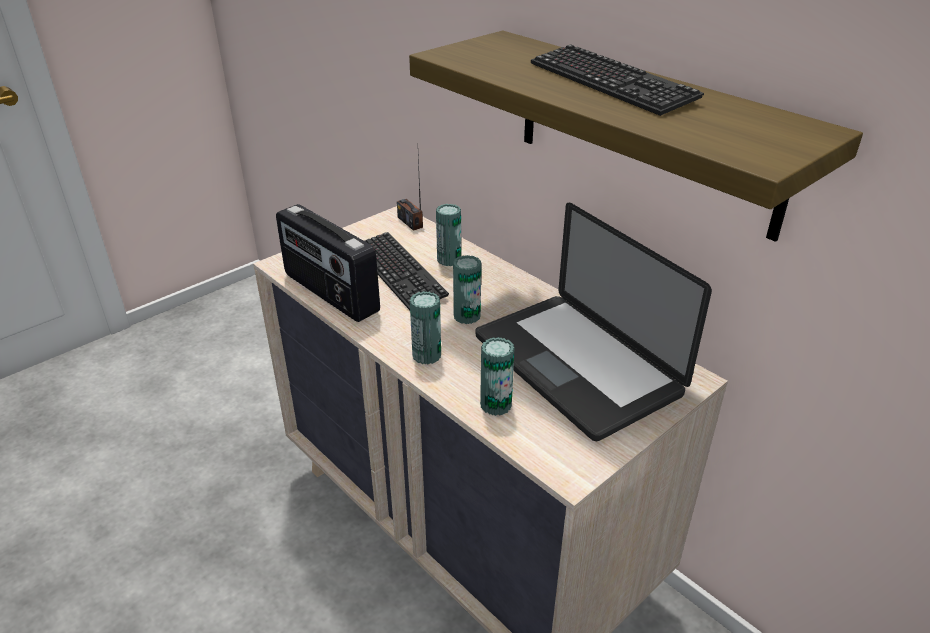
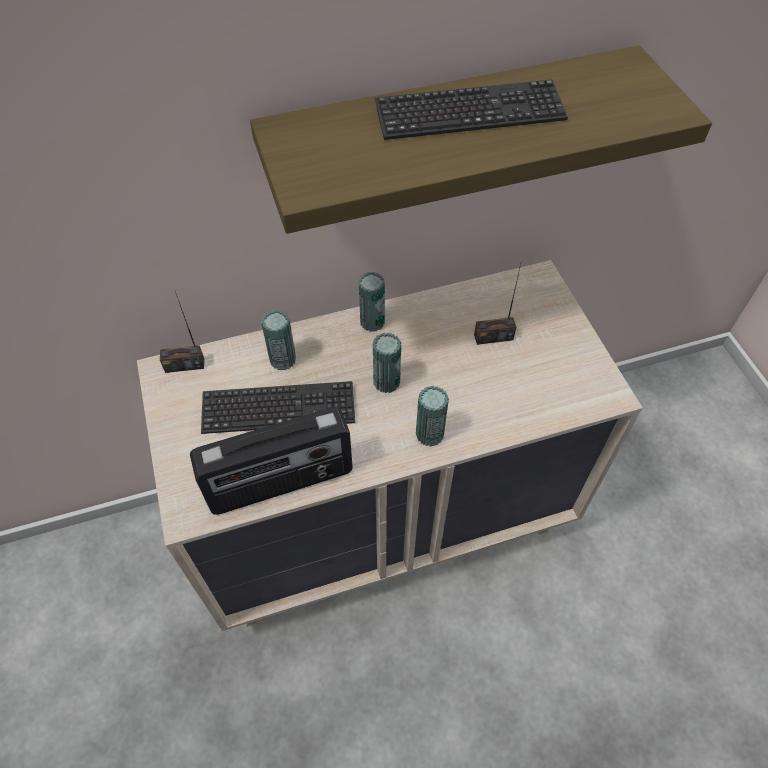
camera: 65 degrees left, 20 degrees up
laptop [475,203,712,441] -> radio [474,264,521,345]
can [480,337,514,416] -> can moved to [358,272,385,332]

